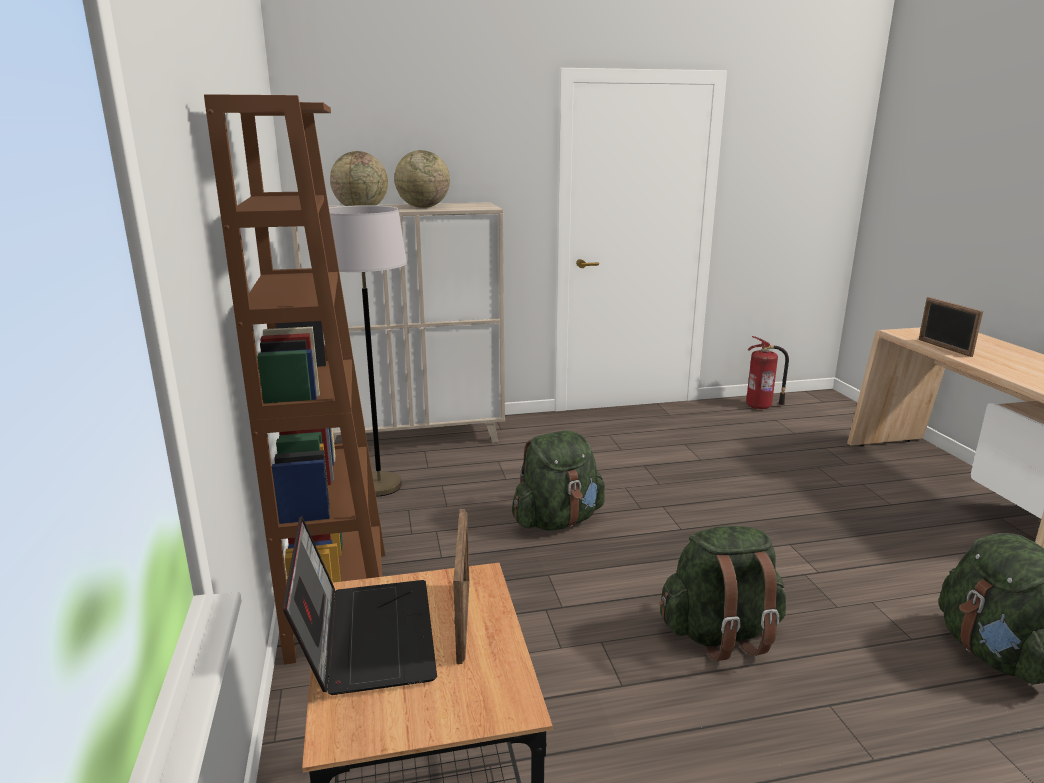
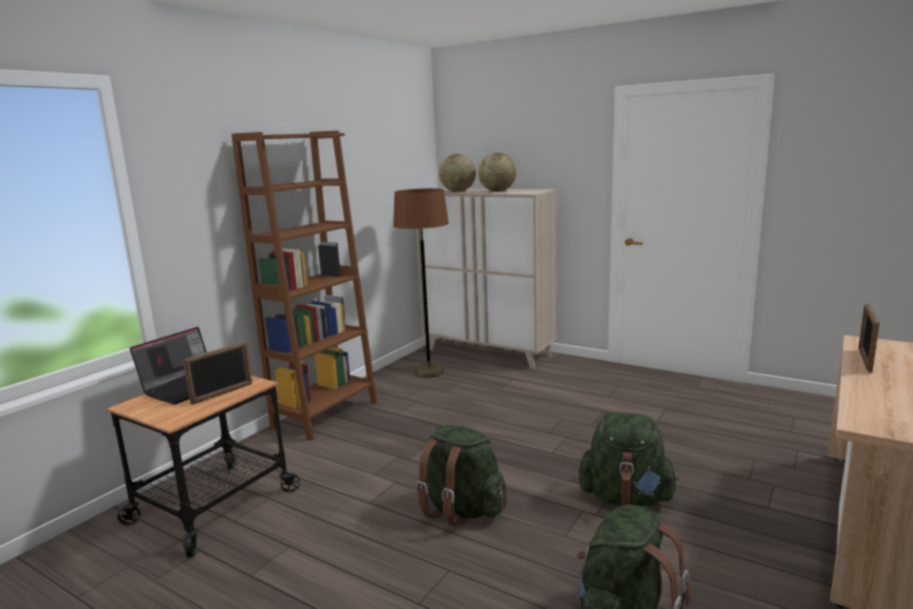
camera: 45 degrees right, 5 degrees down
grey floor lamp [329,205,407,497] -> brown floor lamp [393,188,449,377]
green backpack [512,431,605,531] -> green backpack moved to [579,412,679,506]
fire extinguisher [746,336,789,409] -> none

